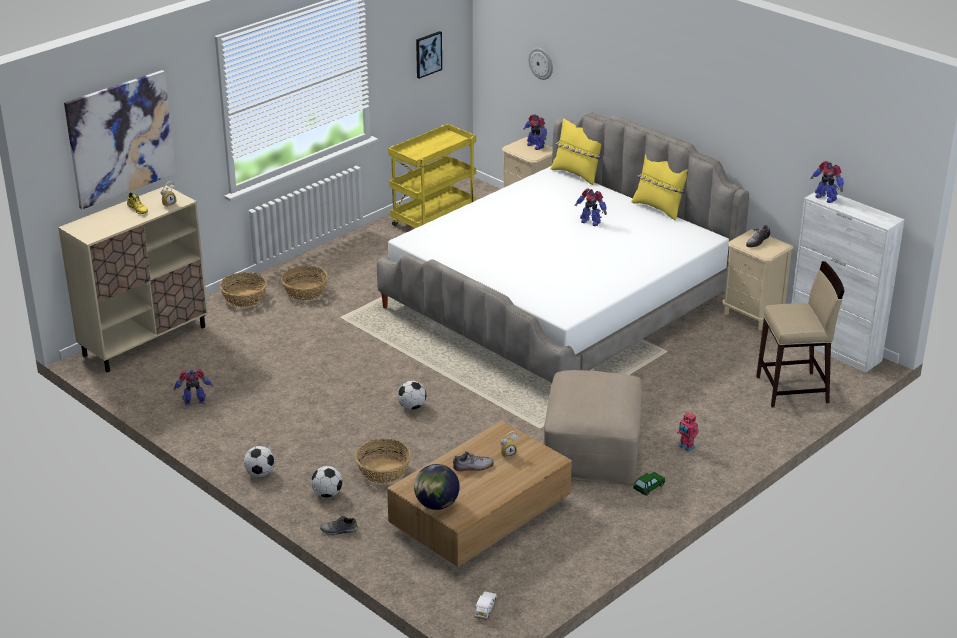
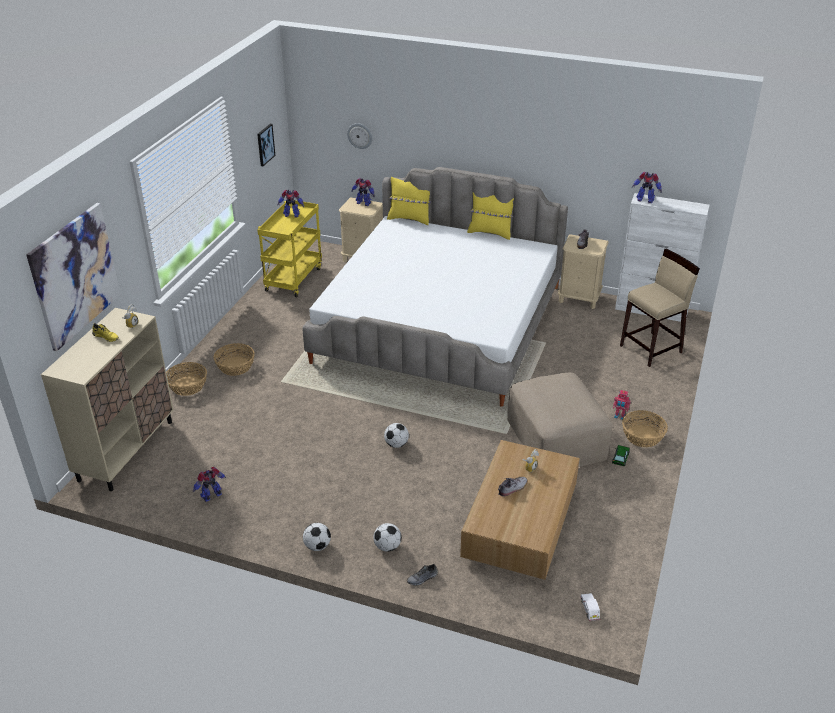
camera: 25 degrees left, 5 degrees up
basket [355,439,411,483] -> basket moved to [622,410,668,447]
globe [414,464,460,510] -> none
toy robot [575,189,607,226] -> toy robot moved to [277,190,304,218]

